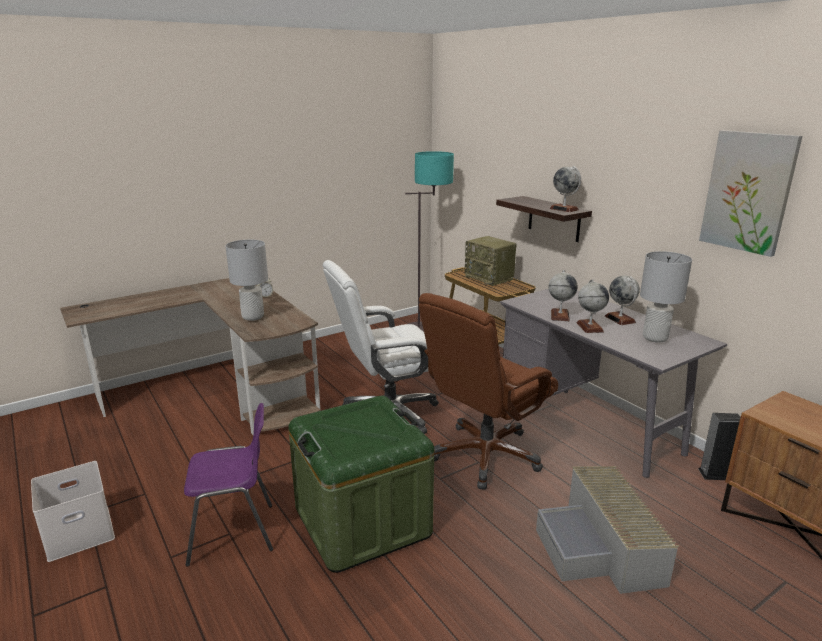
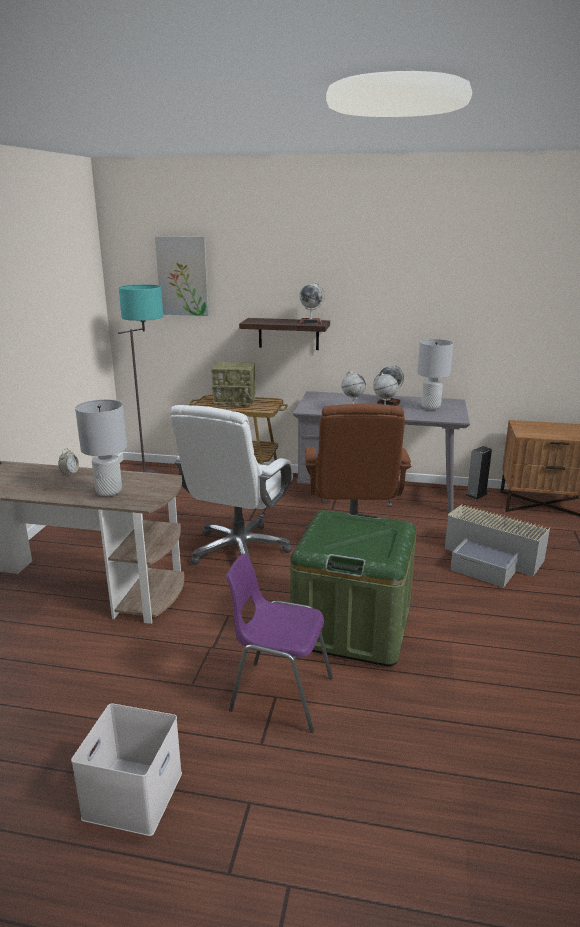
camera: 45 degrees left, 0 degrees up
purple chair [184,403,273,567] -> purple chair turned 105 degrees counterclockwise [226,554,333,733]
picture [699,130,803,257] -> picture moved to [155,236,209,316]

